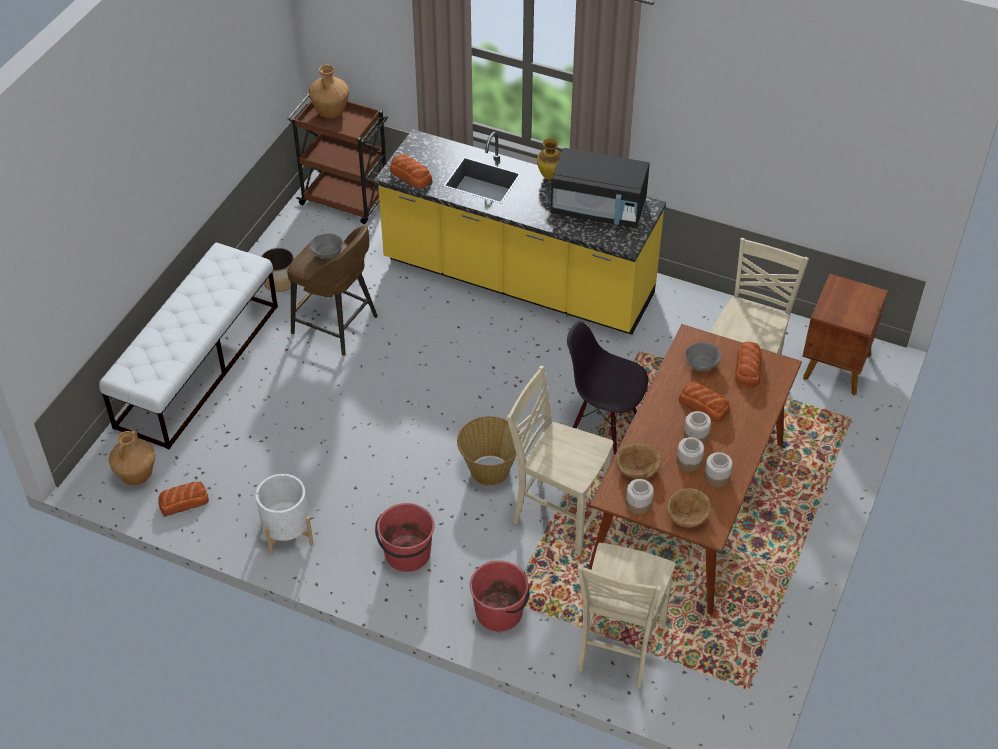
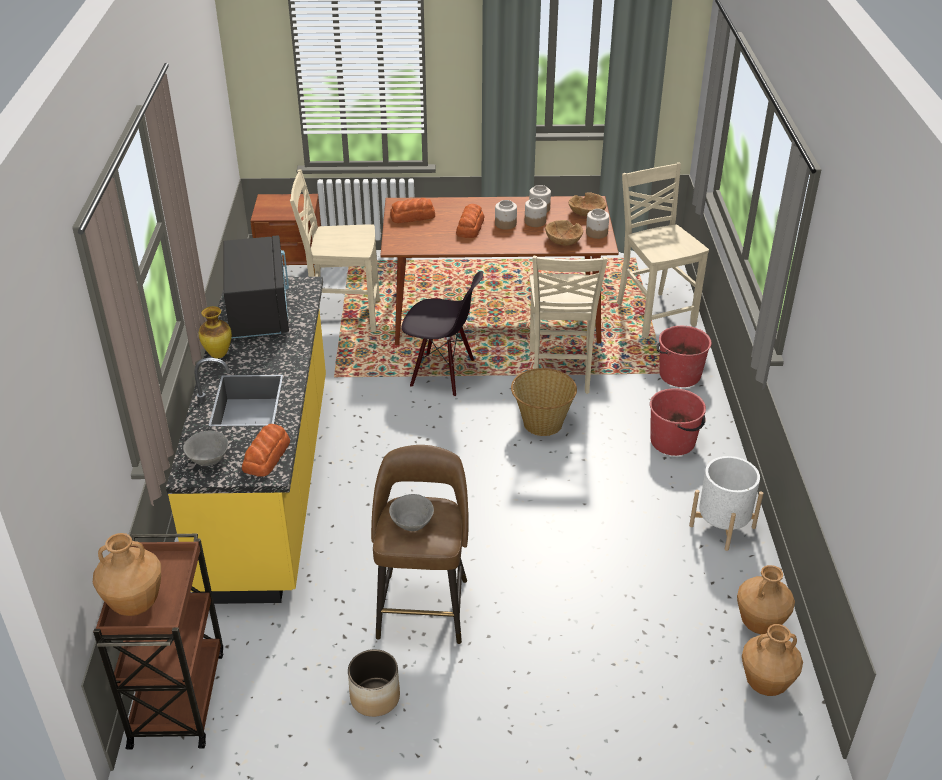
camera: 115 degrees left, 10 degrees down
white bench [99,243,278,449] -> none
bread [158,482,209,516] -> brown vase [737,565,795,634]
black chair [567,321,648,454] -> black chair turned 75 degrees counterclockwise [402,271,483,397]
beige chair [577,543,675,687] -> beige chair turned 105 degrees counterclockwise [617,162,709,338]
grey bowl [685,342,721,371] -> grey bowl moved to [183,431,228,466]

